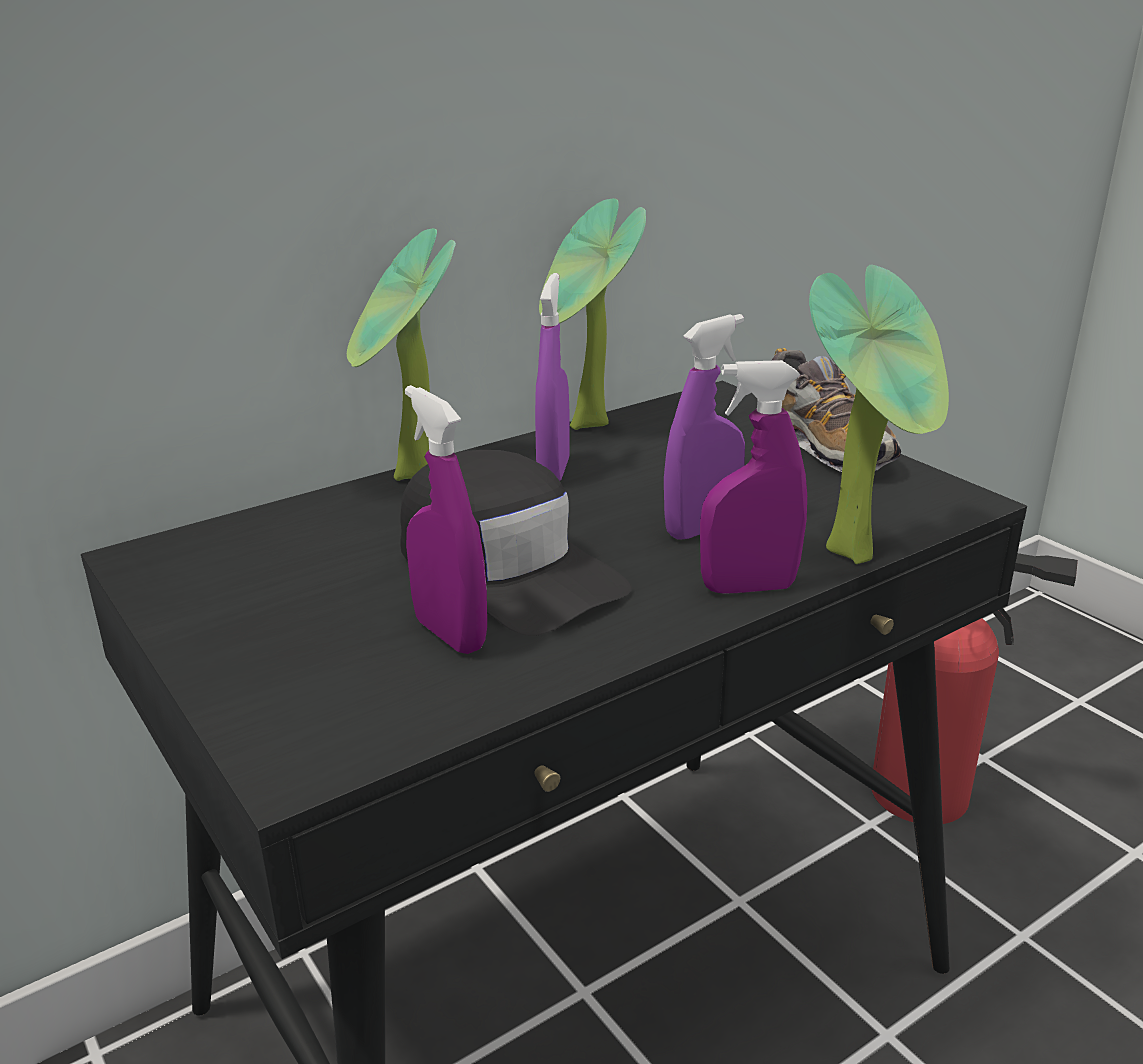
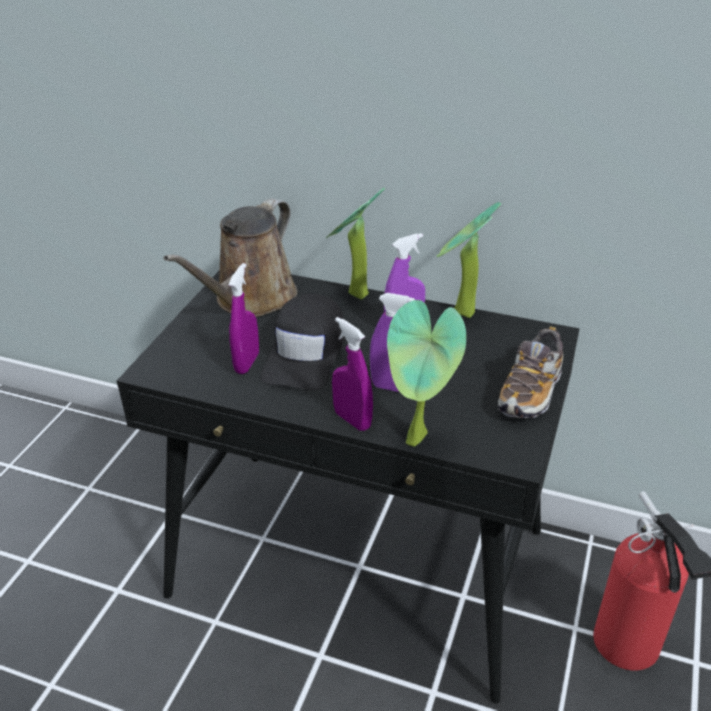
camera: 55 degrees right, 10 degrees up
none -> brown watering can [164,199,297,317]

